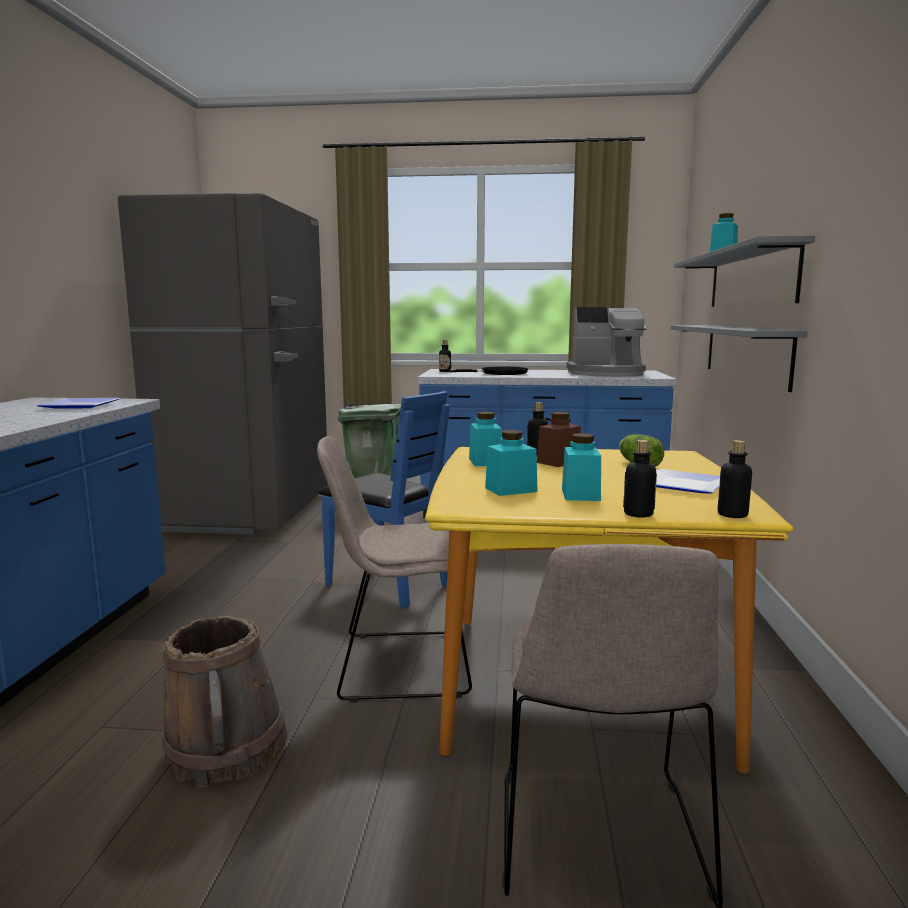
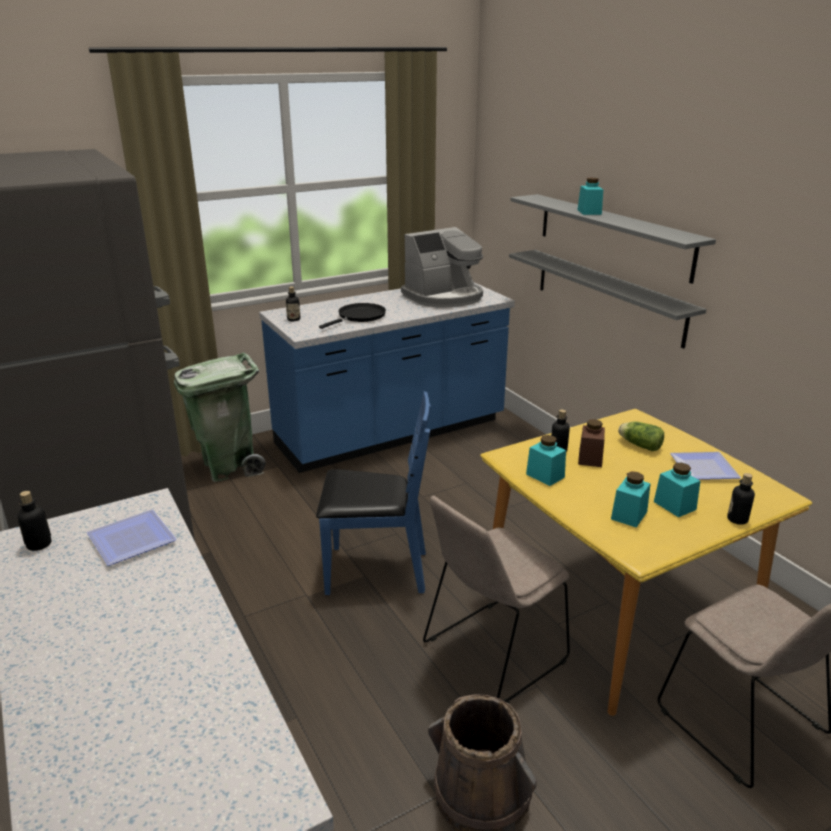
camera: 35 degrees left, 15 degrees up
bottle [718,440,752,518] -> bottle moved to [17,491,52,551]

